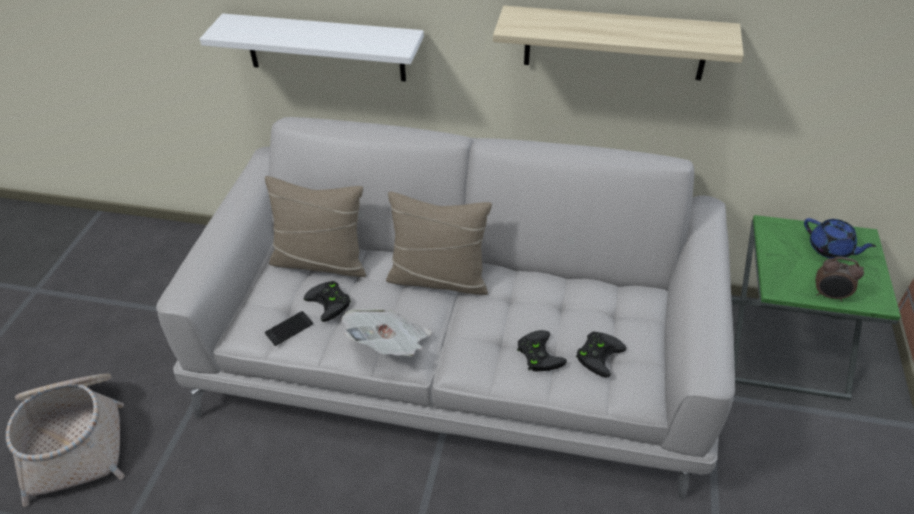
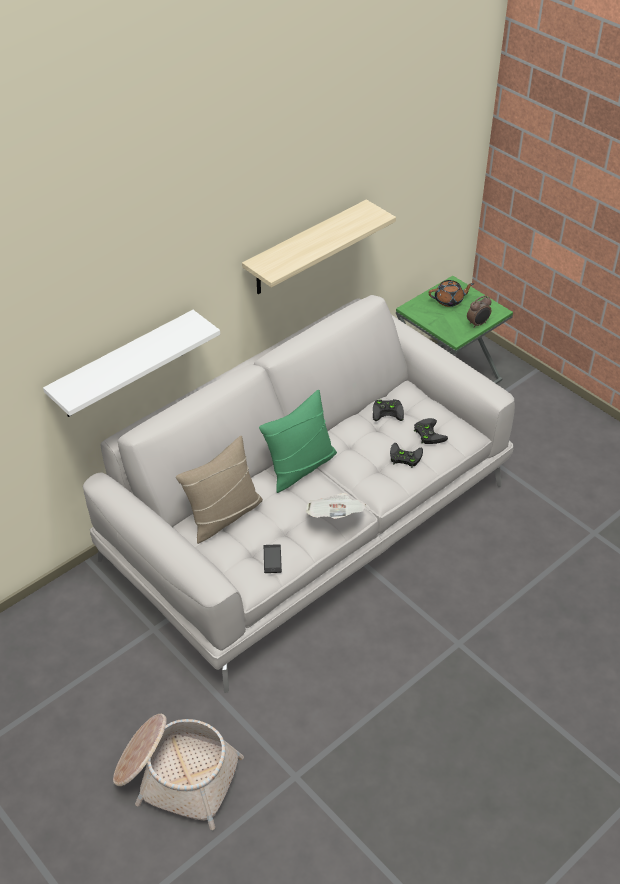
camera: 55 degrees left, 0 degrees up
black game controller [304,281,351,322] -> black game controller moved to [373,399,404,421]
beige pillow [386,192,492,295] -> green pillow [259,390,337,493]
blue teapot [804,218,876,259] -> brown teapot [429,280,474,307]

